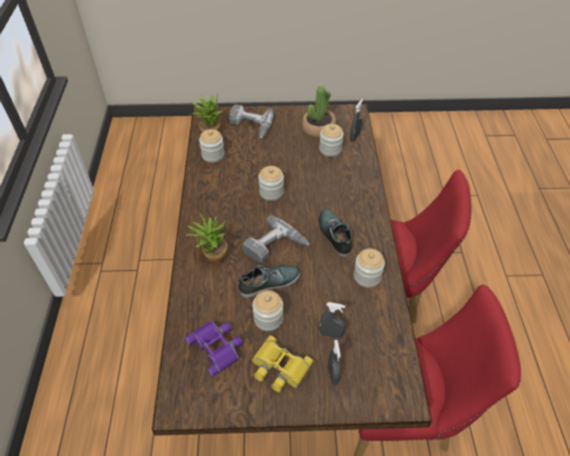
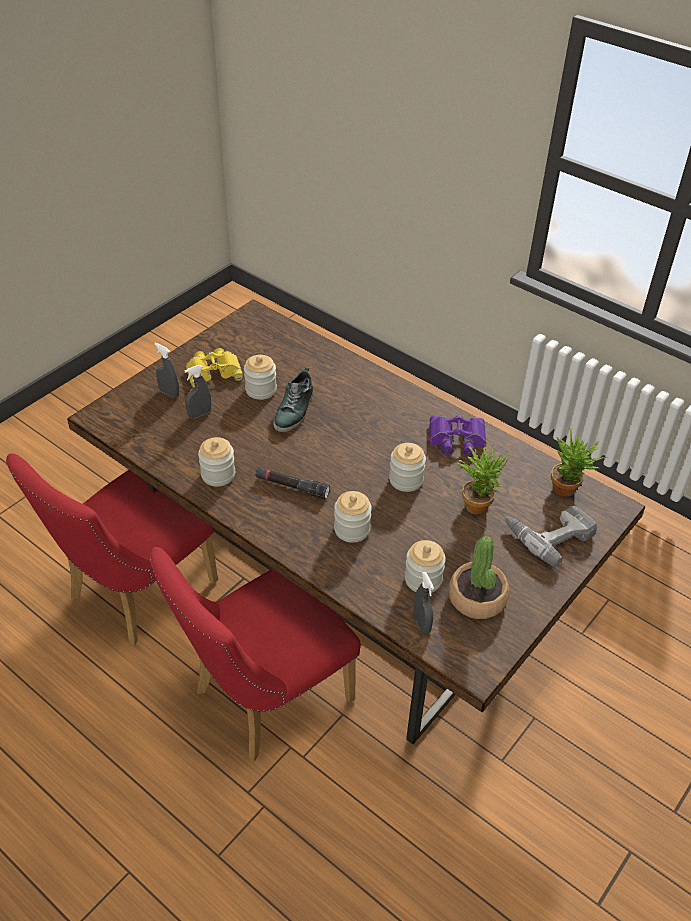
camera: 130 degrees right, 5 degrees down
purple binoculars [185,321,243,377] -> purple binoculars moved to [429,415,486,456]
potted plant [186,213,227,264] -> potted plant moved to [458,445,509,514]
jar [199,129,224,163] -> jar moved to [334,491,372,543]
power drill [242,215,309,263] -> none
shoe [319,209,352,258] -> black flashlight [255,467,330,499]

